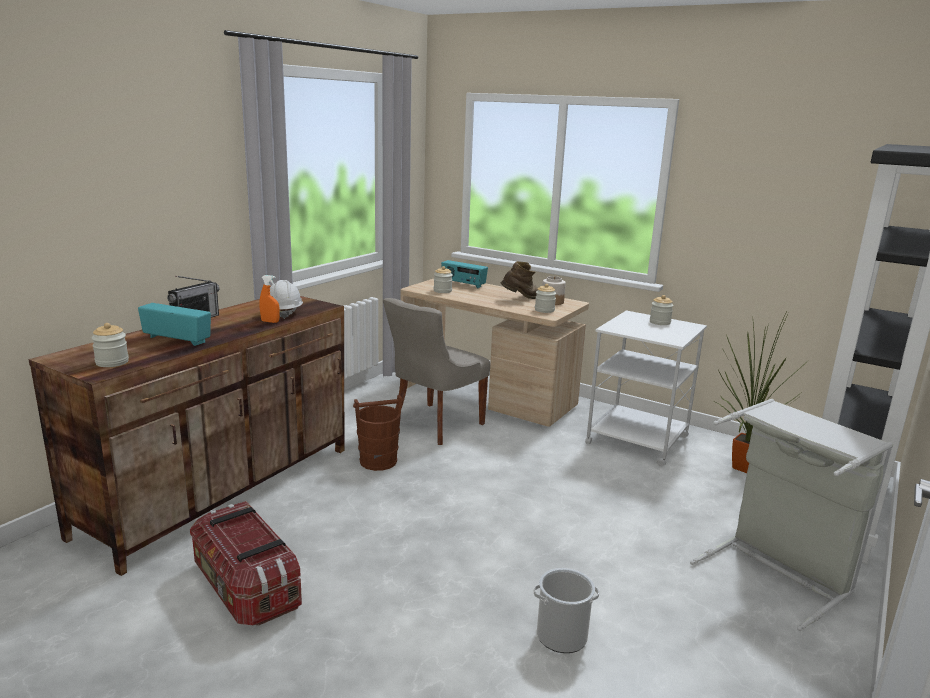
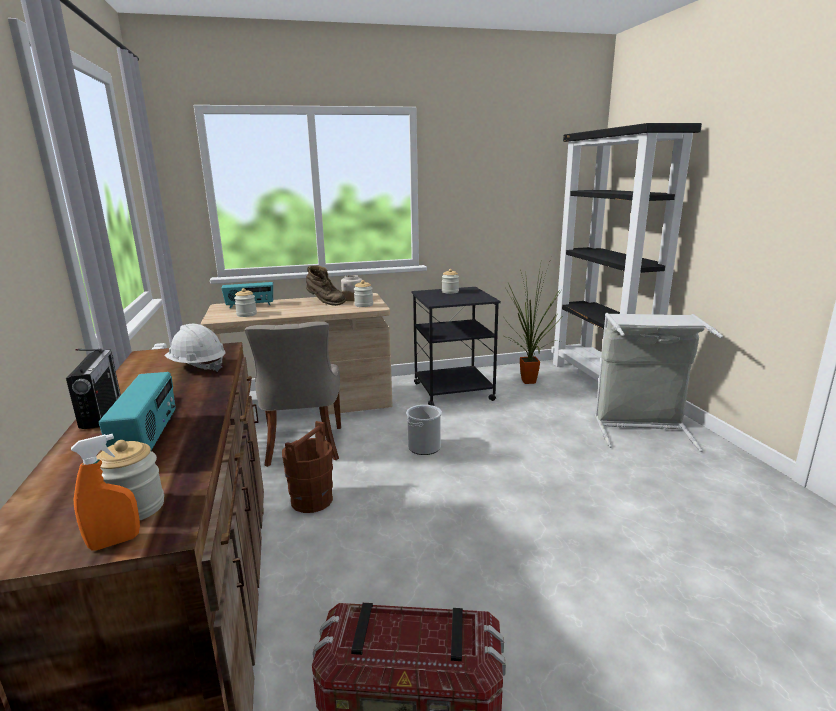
camera: 45 degrees left, 0 degrees up
radio [138,303,211,346] -> radio turned 105 degrees clockwise [99,372,176,450]
orange spray bottle [260,275,280,323] -> orange spray bottle moved to [71,434,140,550]
brown boot [501,261,538,299] -> brown boot turned 105 degrees clockwise [306,265,346,306]
bucket [534,568,599,653] -> bucket moved to [406,405,442,455]
white cart [585,310,707,467] -> black cart [412,287,501,406]

